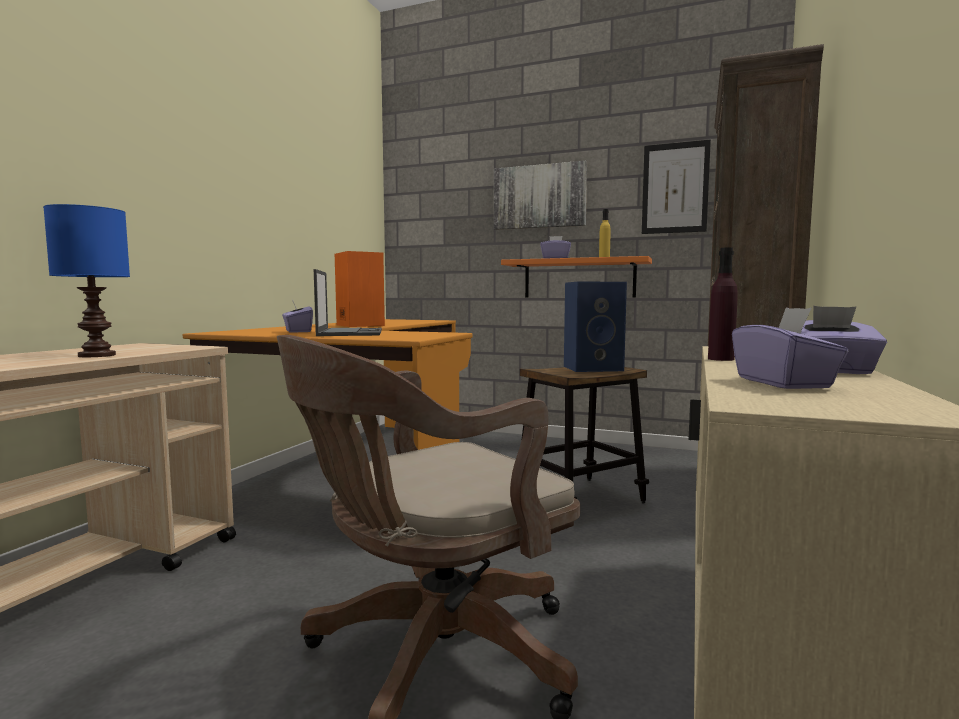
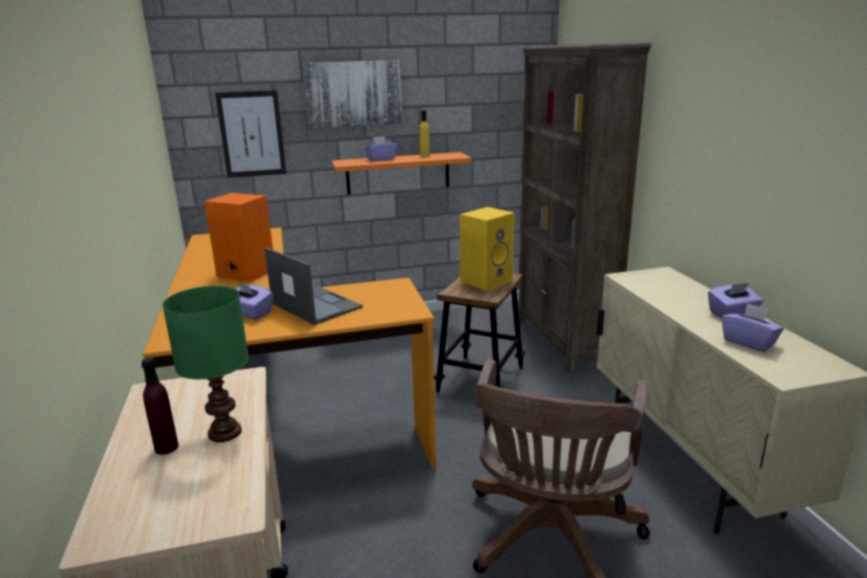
camera: 35 degrees left, 15 degrees up
blue table lamp [43,204,130,357] -> green table lamp [162,286,249,442]
blue speaker [564,282,627,372] -> yellow speaker [460,207,514,291]
picture [642,140,711,234] -> picture moved to [215,90,286,178]
purple bottle [708,247,738,361] -> purple bottle moved to [141,357,179,455]

